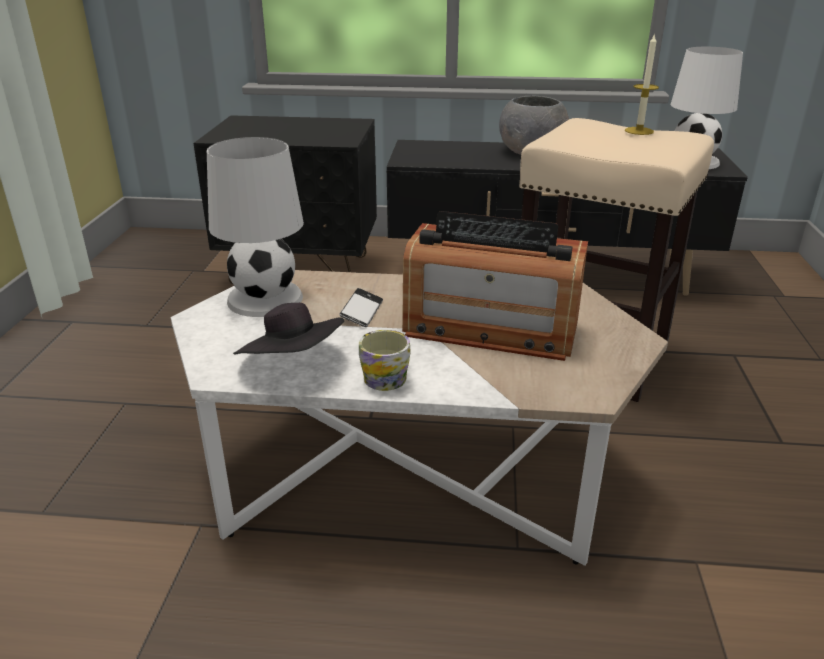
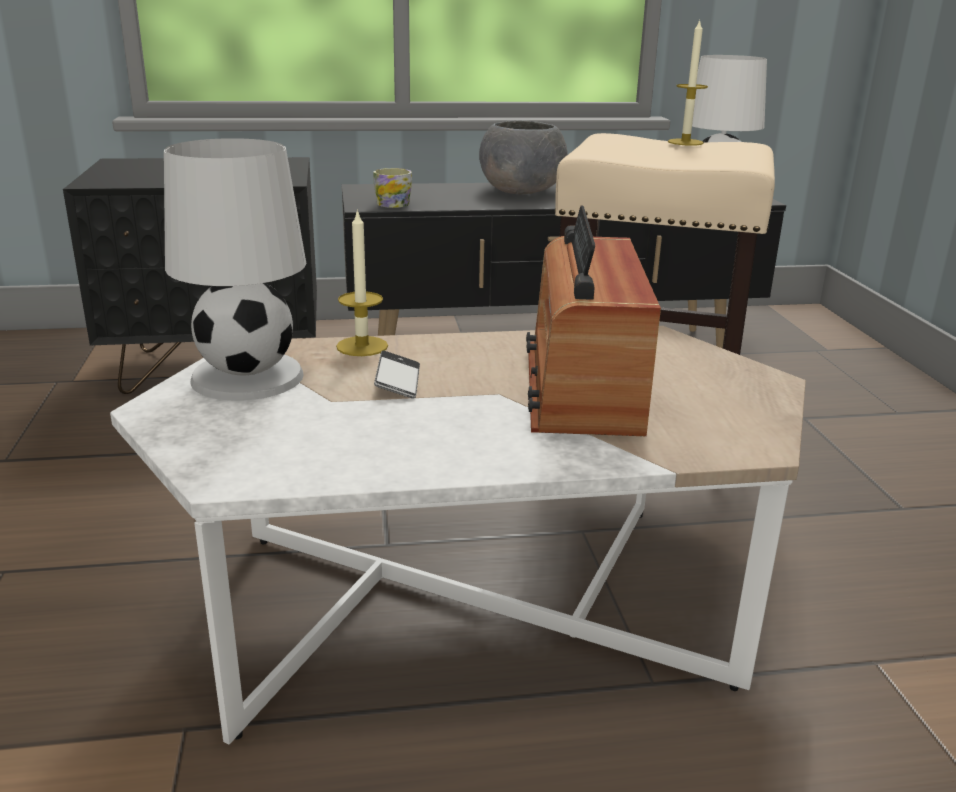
camera: 15 degrees left, 5 degrees down
black hat [233,303,344,355] -> none
mug [359,330,411,391] -> mug moved to [373,168,412,208]
radio [402,211,588,361] -> radio turned 90 degrees clockwise [526,205,661,436]
none -> candle [336,209,388,356]

